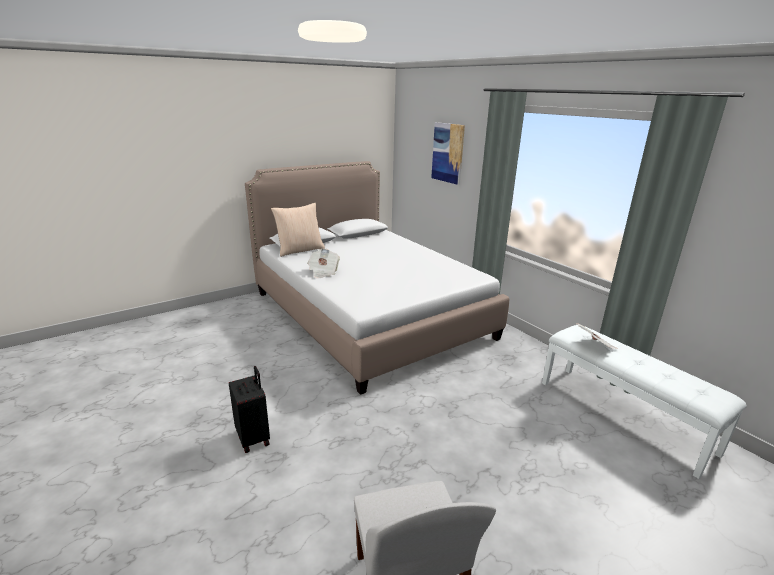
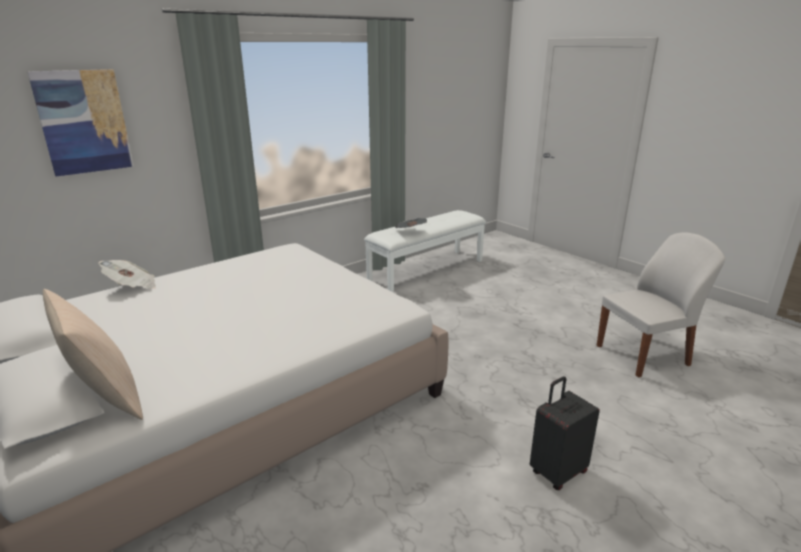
camera: 95 degrees left, 0 degrees up
newspaper [307,248,340,278] -> newspaper moved to [99,260,156,289]

